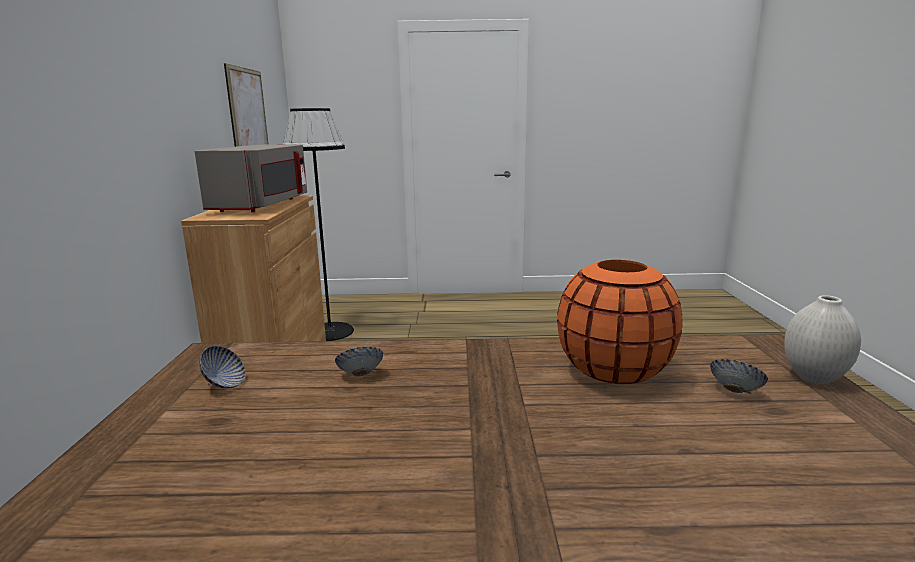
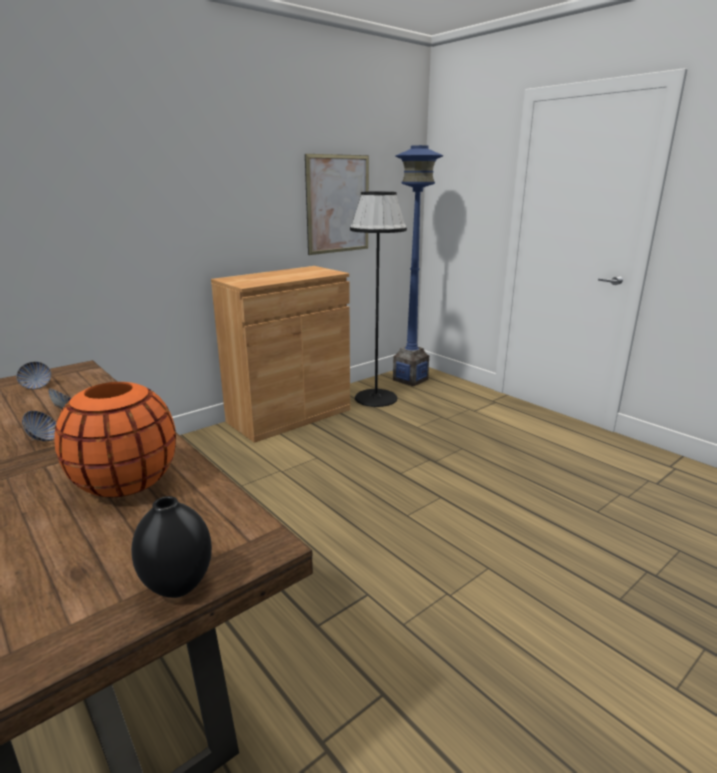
camera: 50 degrees right, 5 degrees up
grey microwave [195,144,307,212] -> none
bowl [710,359,768,394] -> bowl moved to [22,411,56,441]
white vase [784,295,861,384] -> black vase [131,496,212,598]
none -> blue floor lamp [393,145,443,386]

